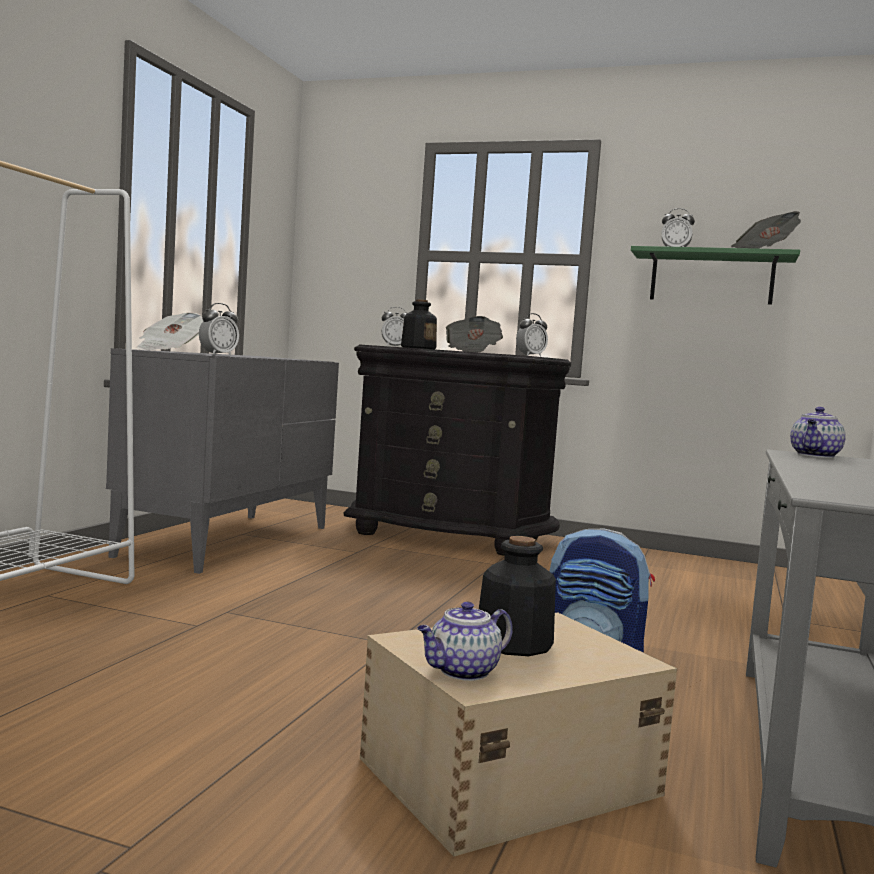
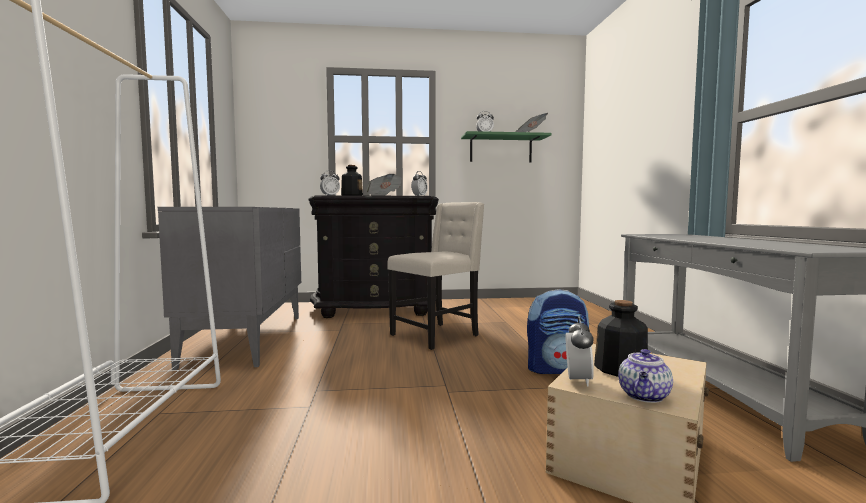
camera: 25 degrees left, 0 degrees up
newspaper [136,312,203,350] -> none
alarm clock [199,303,239,356] -> alarm clock moved to [565,317,594,386]
teapot [790,407,846,458] -> none
none -> beige chair [387,202,484,350]

